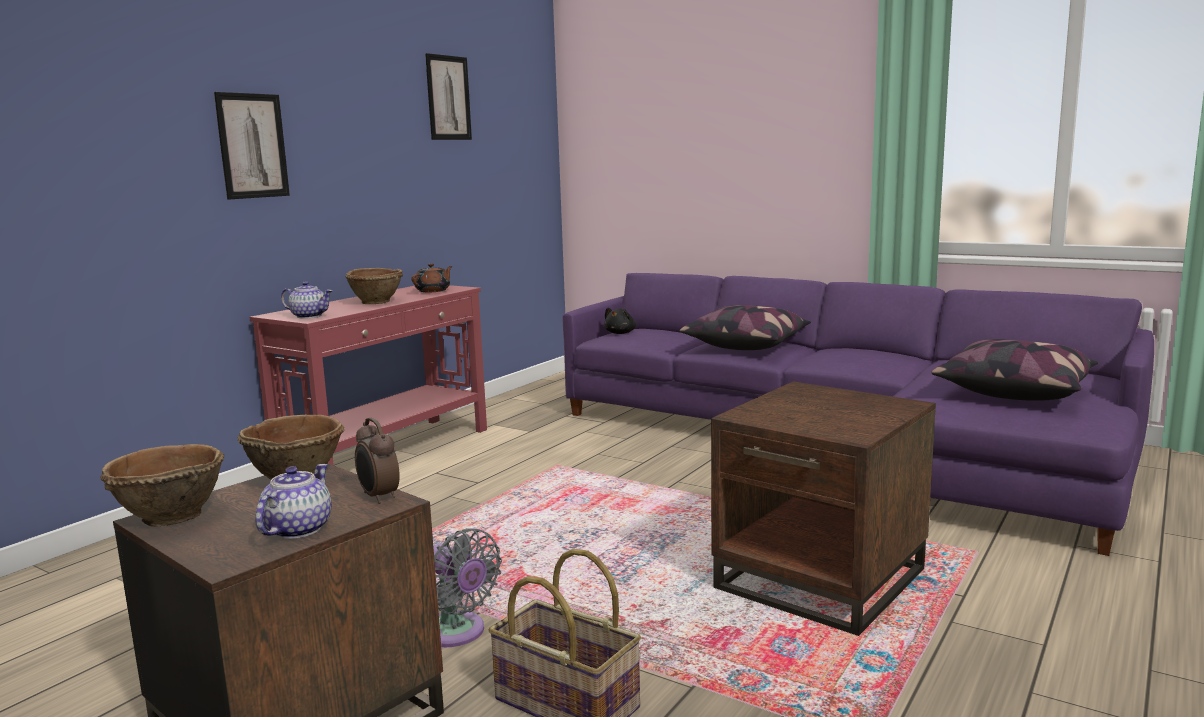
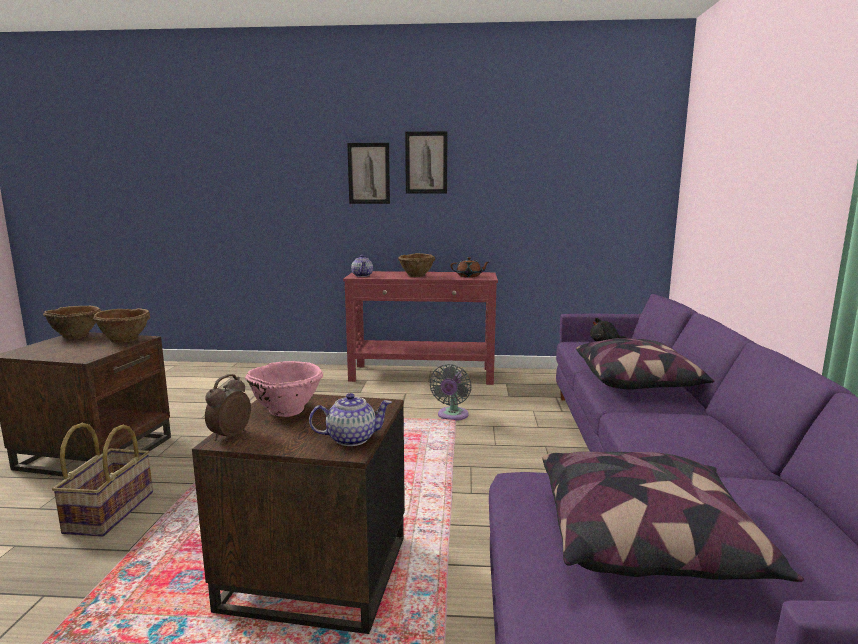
camera: 60 degrees right, 0 degrees up
teapot [255,464,331,539] -> teapot moved to [309,393,392,446]
alarm clock [355,418,400,504] -> alarm clock moved to [205,374,251,441]
picture [425,53,472,140] -> picture moved to [405,131,448,193]
grey fan [433,528,502,647] -> grey fan moved to [429,364,472,421]
none -> pink bowl [245,361,323,417]

